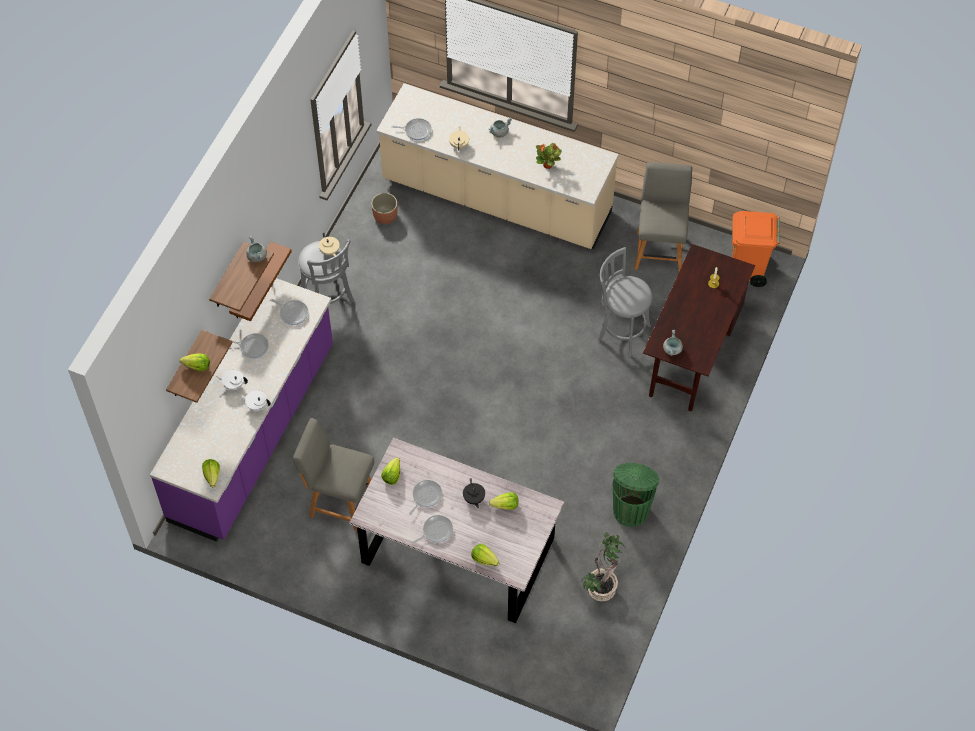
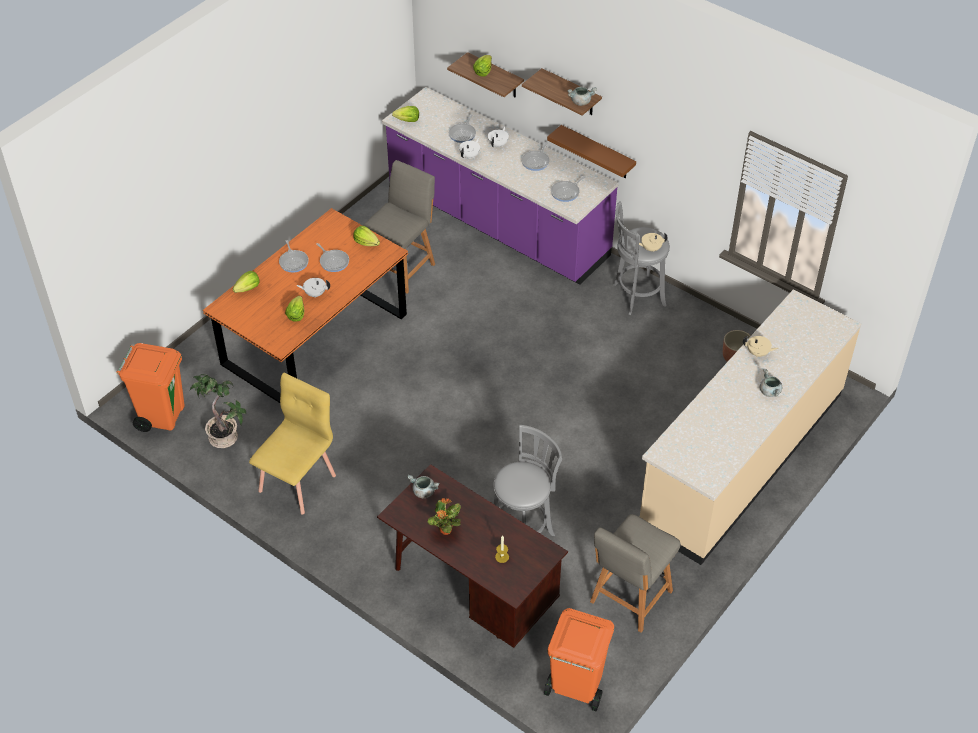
camera: 105 degrees right, 10 degrees down
grey dining table [349,438,564,623] -> orange dining table [203,208,408,403]
frying pan [391,118,432,140] -> frying pan moved to [449,115,476,143]
black teapot [463,478,485,508] -> white teapot [297,278,330,297]
potted plant [536,143,562,169] -> potted plant moved to [427,498,461,535]
green trash can [613,463,659,527] -> yellow chair [249,373,336,515]
grey chair [634,162,692,271] -> grey chair turned 105 degrees clockwise [590,514,681,633]
none -> orange trash can [116,343,185,432]

